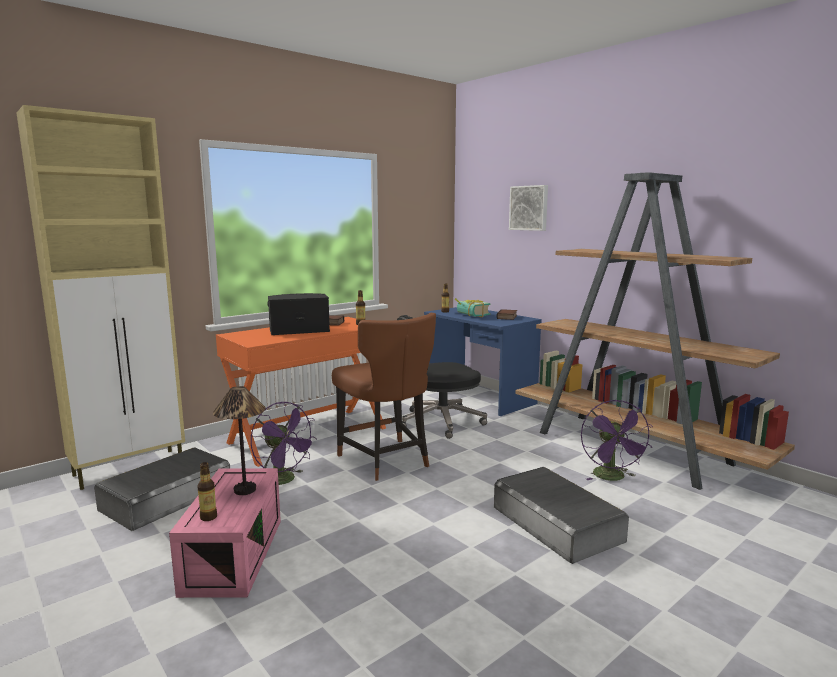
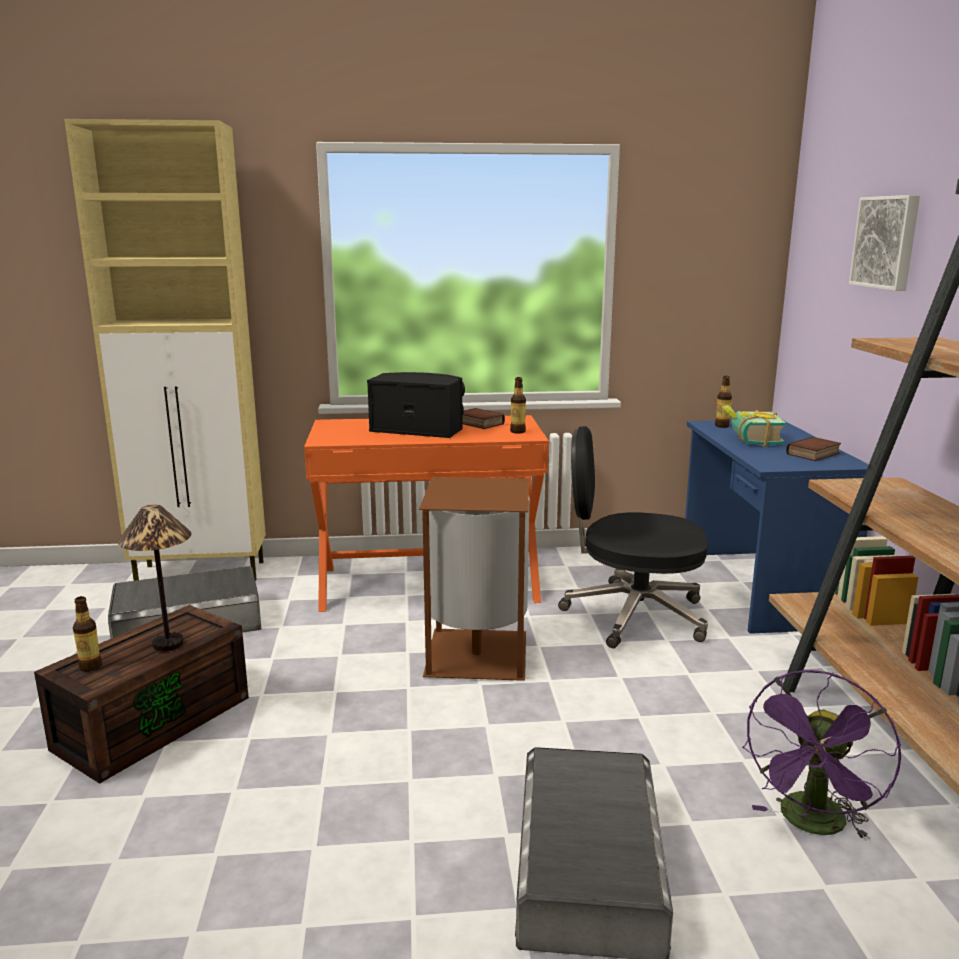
camera: 35 degrees right, 5 degrees up
pink storage box [169,468,281,598] -> brown storage box [34,605,249,784]
purple fan [251,402,317,485] -> none
brown chair [332,313,436,481] -> brown trash can [419,477,529,681]

